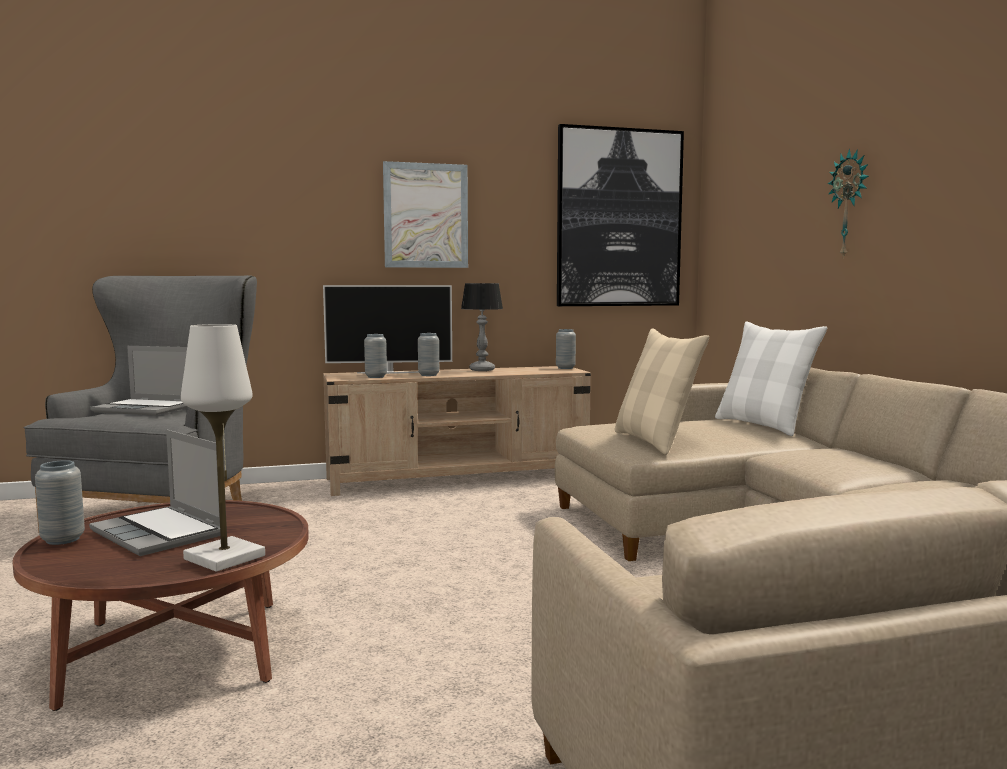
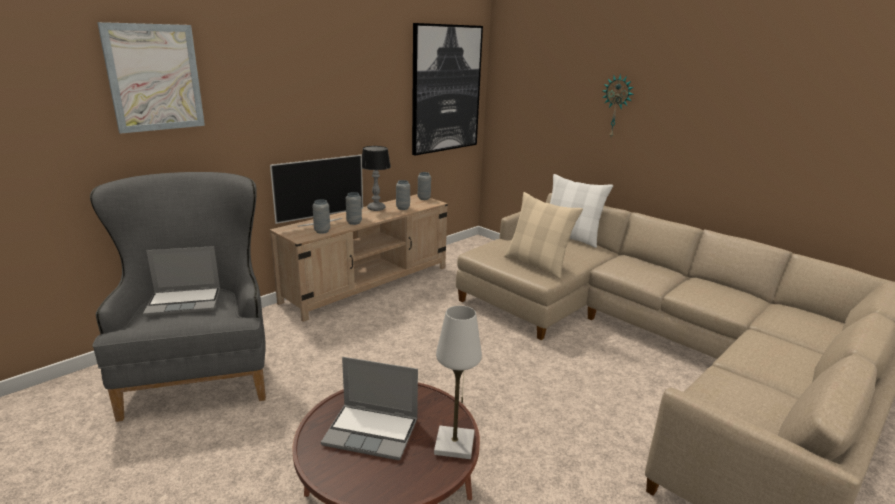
camera: 30 degrees left, 15 degrees up
grey vase [35,460,85,545] -> grey vase moved to [396,180,410,210]
picture [383,161,468,268] -> picture moved to [97,22,205,134]

